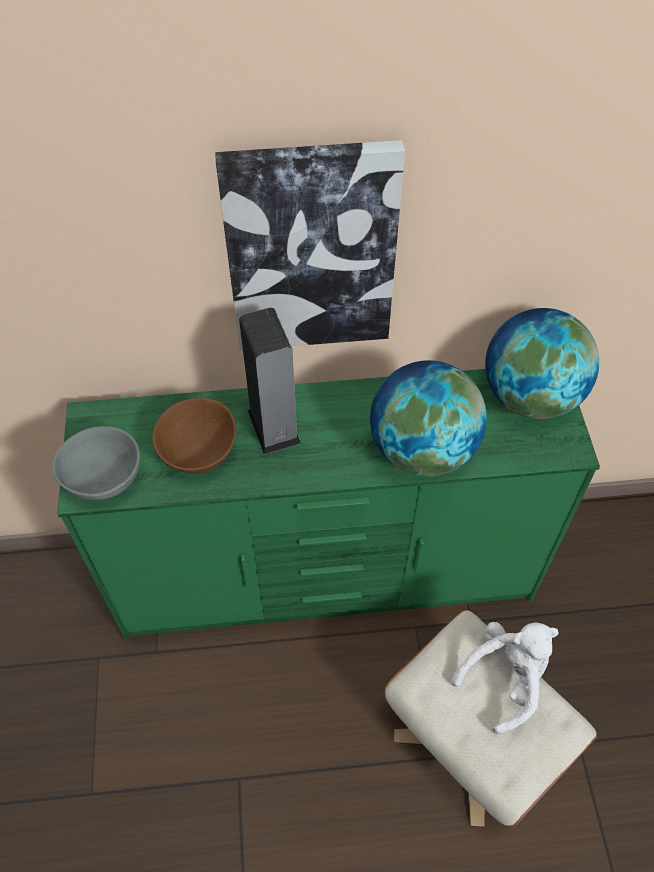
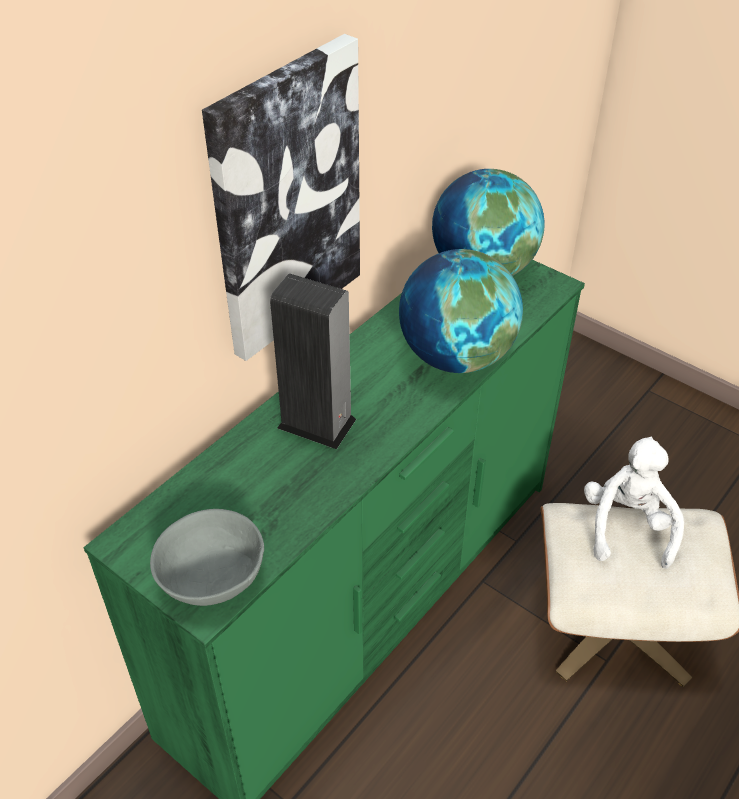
camera: 45 degrees left, 10 degrees down
brown bowl [152,397,237,473] -> none

